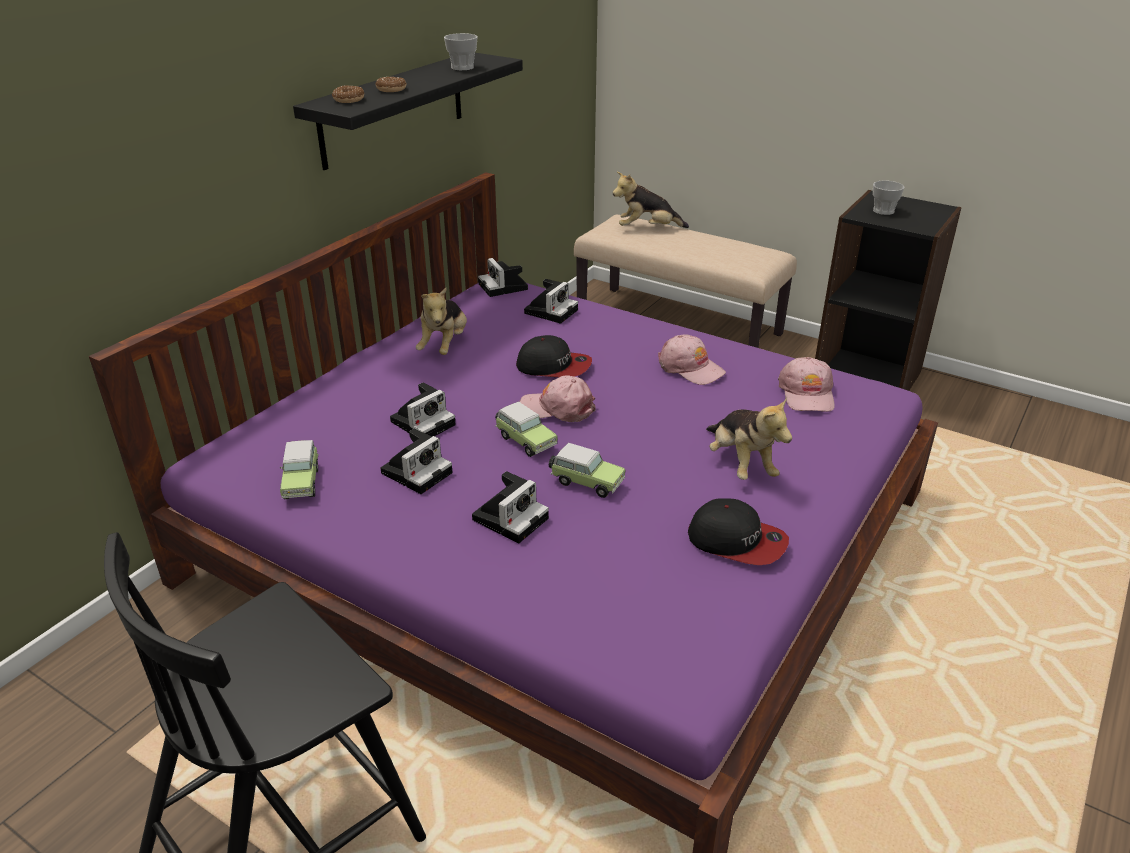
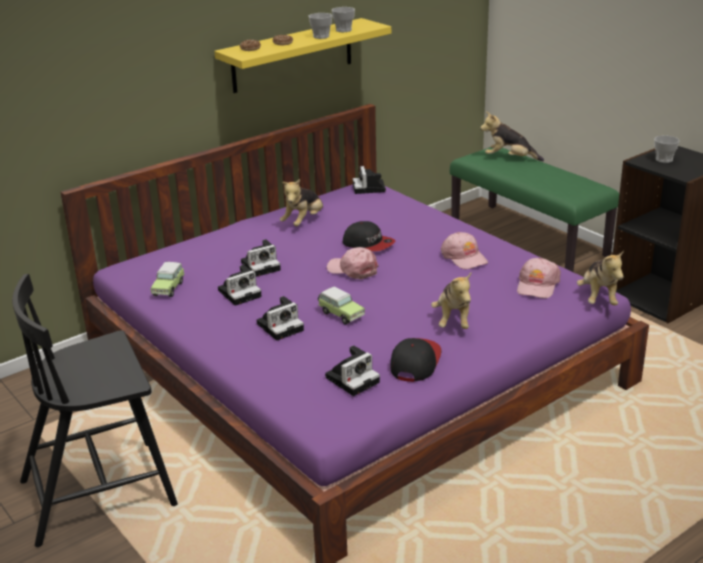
camera: 20 degrees right, 5 degrees down
black shelf [293,53,523,170] -> yellow shelf [214,18,391,93]
toy car [495,402,558,457] -> none
camera [524,279,578,324] -> camera moved to [325,345,380,396]
beige bench [574,215,797,348] -> green bench [450,147,619,272]
cap [688,498,789,565] -> cap turned 120 degrees counterclockwise [390,338,441,382]
none -> cup [309,13,332,39]
none -> plush toy [577,250,624,305]

